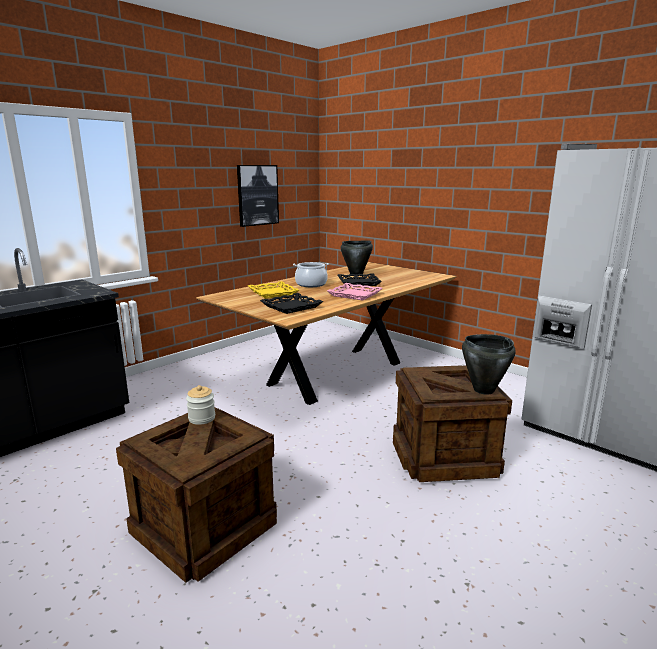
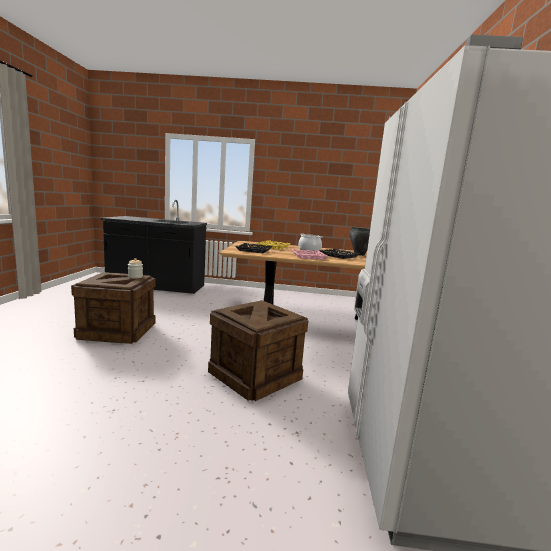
camera: 50 degrees right, 5 degrees down
picture [237,165,279,227] -> none
black cooking pot [462,334,516,395] -> none

